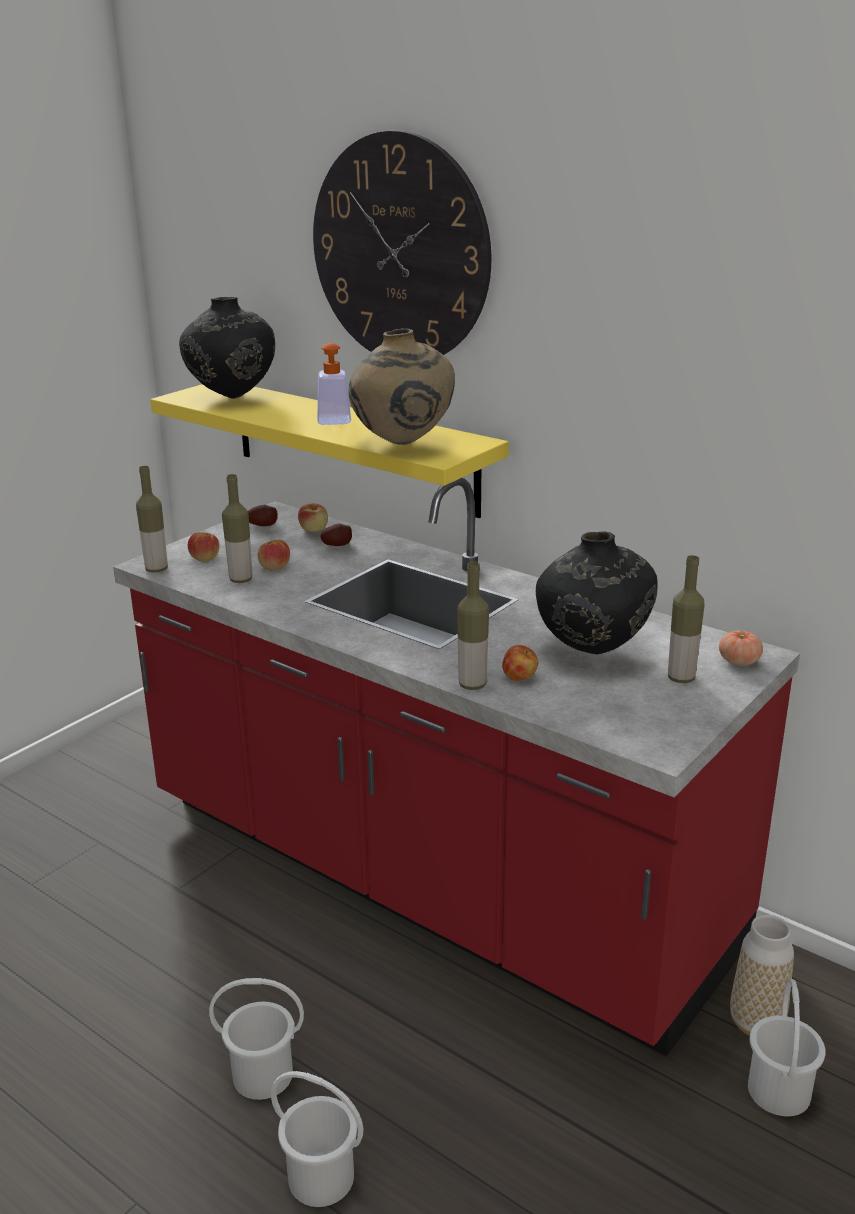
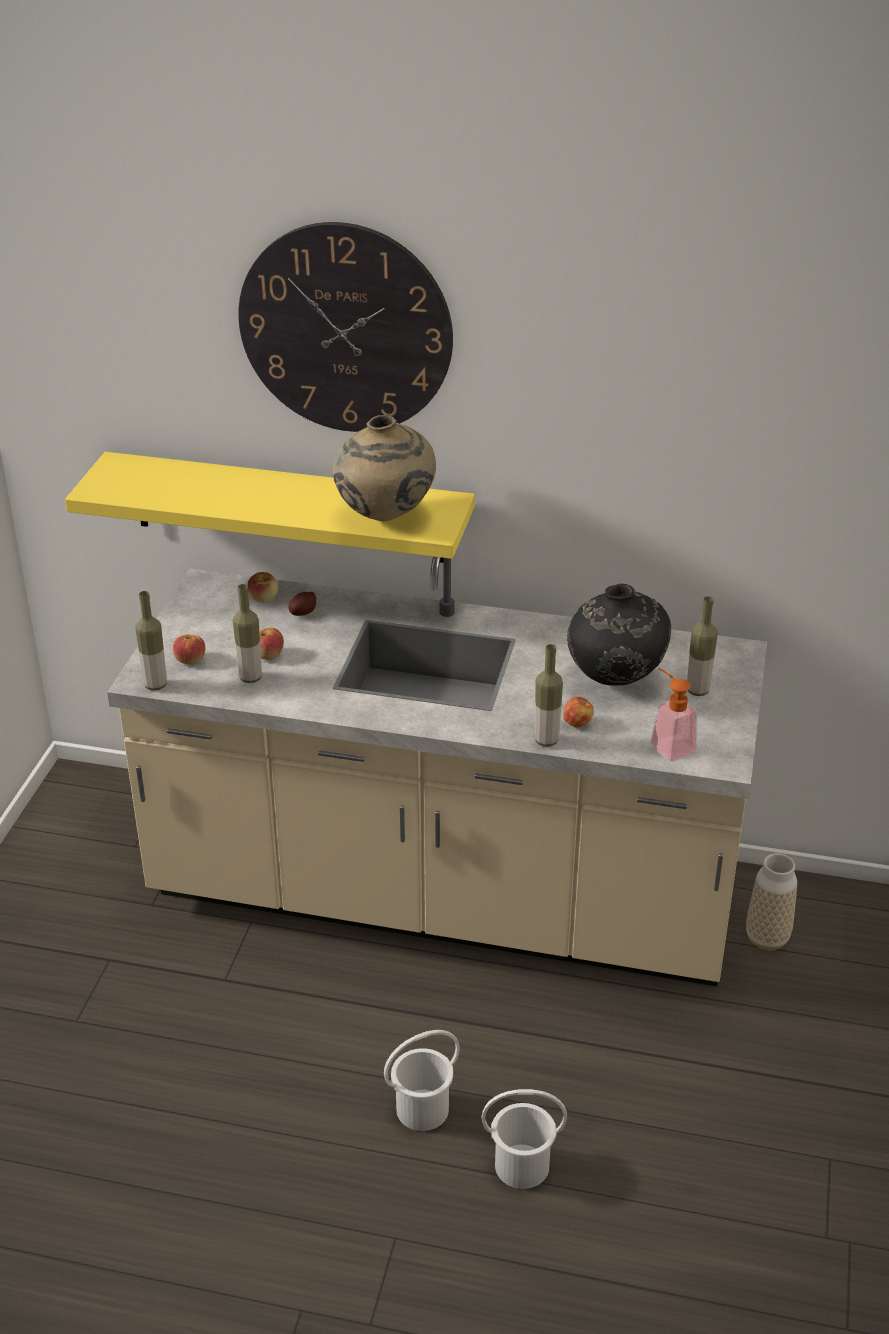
camera: 25 degrees left, 10 degrees up
red counter [113,478,800,1056] -> beige counter [107,557,767,986]
black vase [179,297,275,399] -> none
potato [248,505,278,526] -> none
soap dispenser [317,341,351,425] -> soap dispenser moved to [651,668,697,762]
tomato [719,630,763,665] -> none
white bucket [748,979,825,1117] -> none

